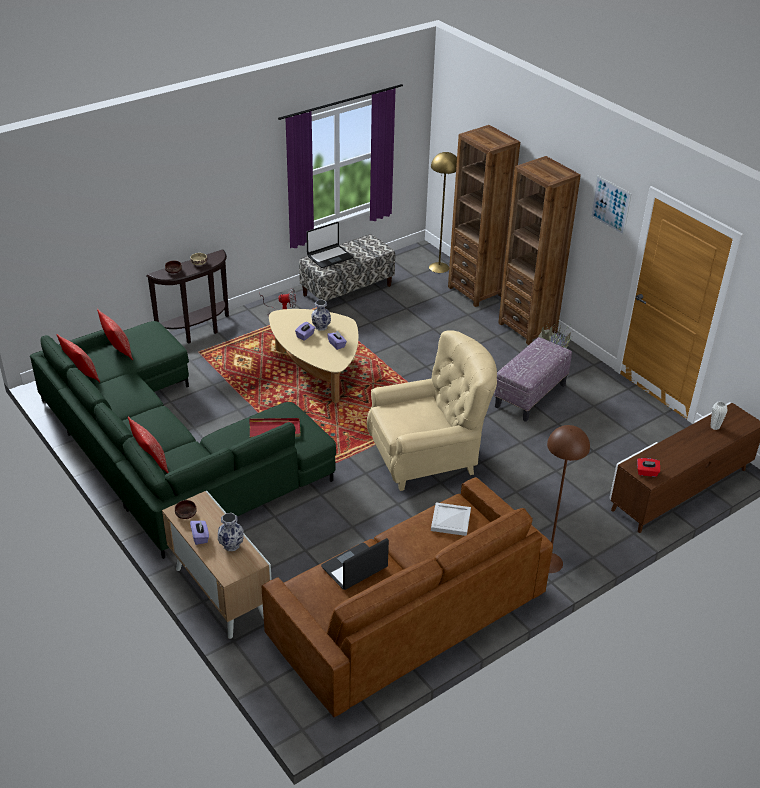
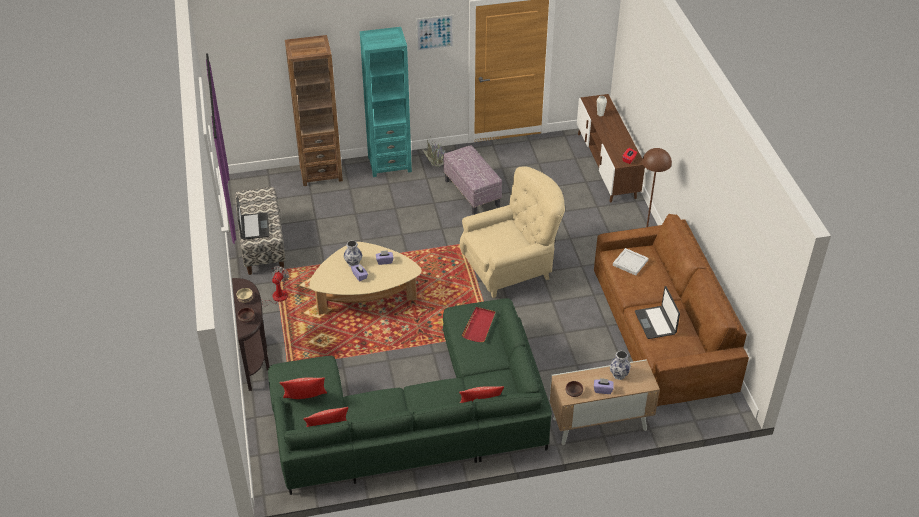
camera: 65 degrees left, 5 degrees up
beige armchair [367,330,497,491] -> beige armchair turned 60 degrees clockwise [460,166,565,298]
yellow floor lamp [429,152,457,273] -> none
brown bookcase [498,156,581,345] -> turquoise bookcase [360,27,412,177]

